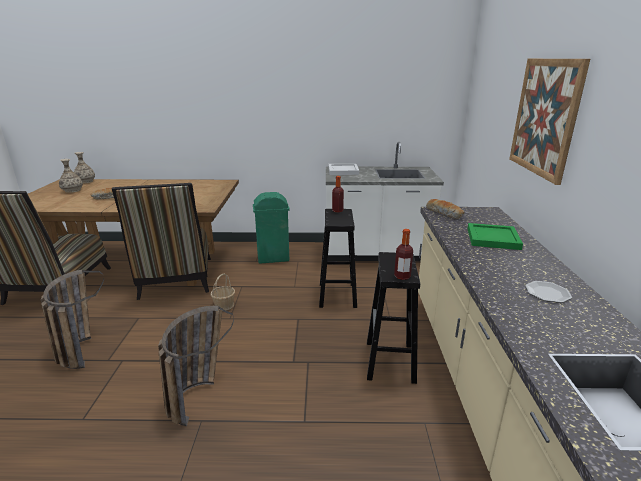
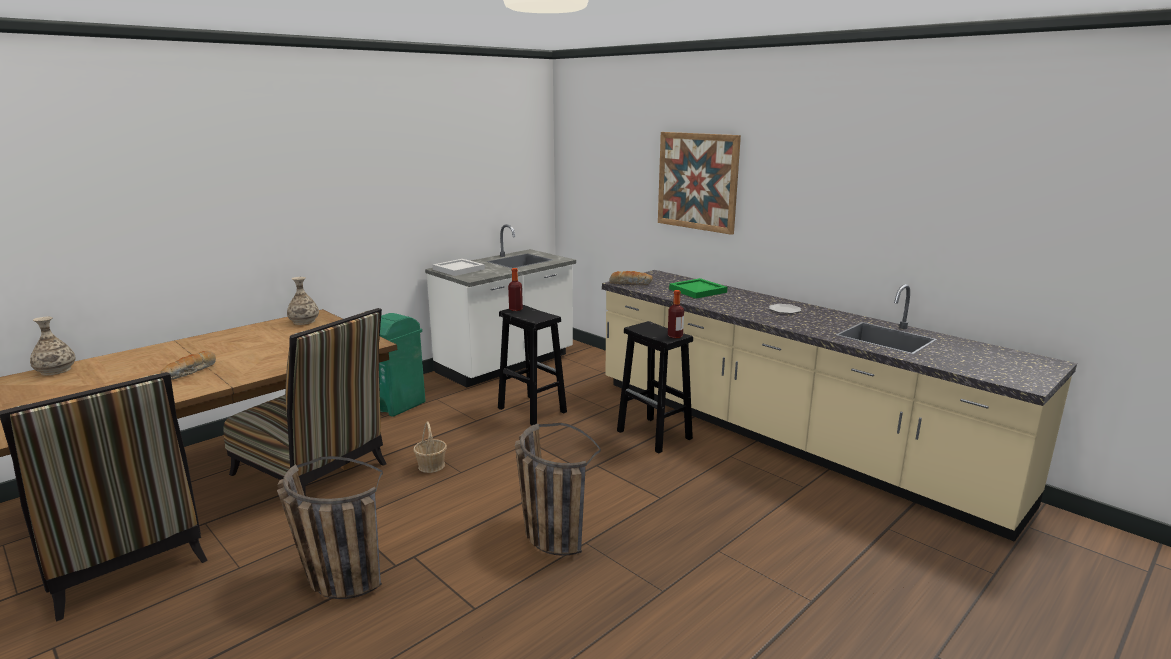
camera: 45 degrees left, 5 degrees down
vase [59,159,83,193] -> vase moved to [287,277,319,325]

